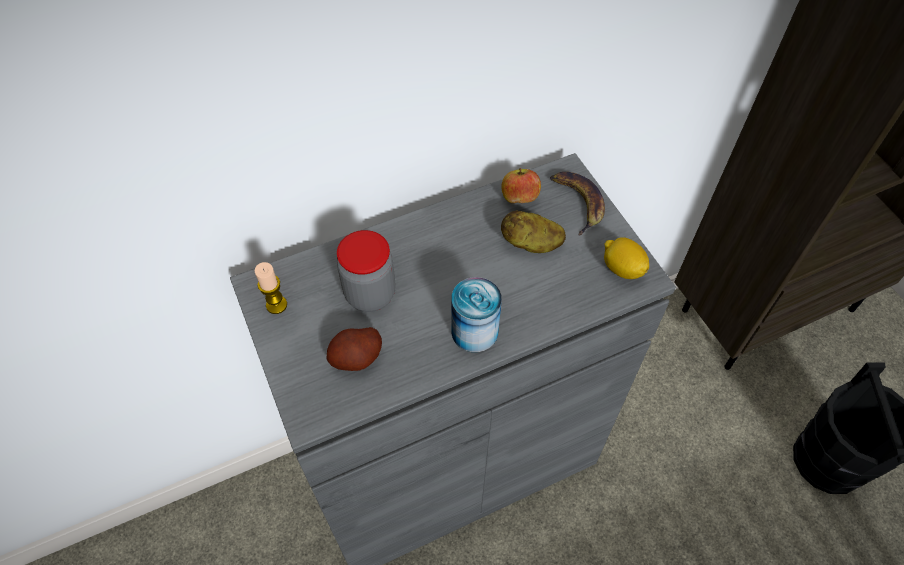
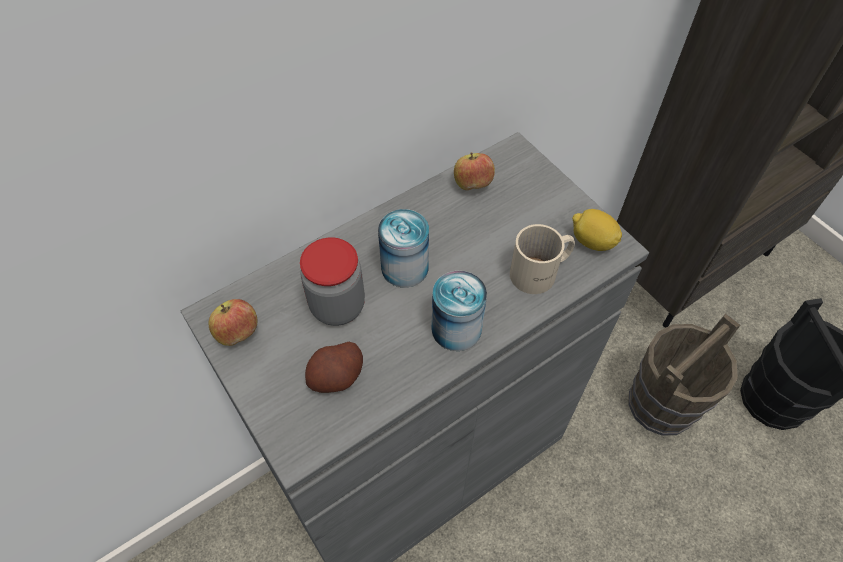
camera: 10 degrees left, 0 degrees up
candle [255,262,287,314] -> apple [208,299,257,346]
potato [501,210,566,253] -> none
banana [550,172,605,235] -> none
none -> can [378,209,429,288]
none -> beige mug [510,224,575,294]
none -> brown bucket [628,313,740,436]

